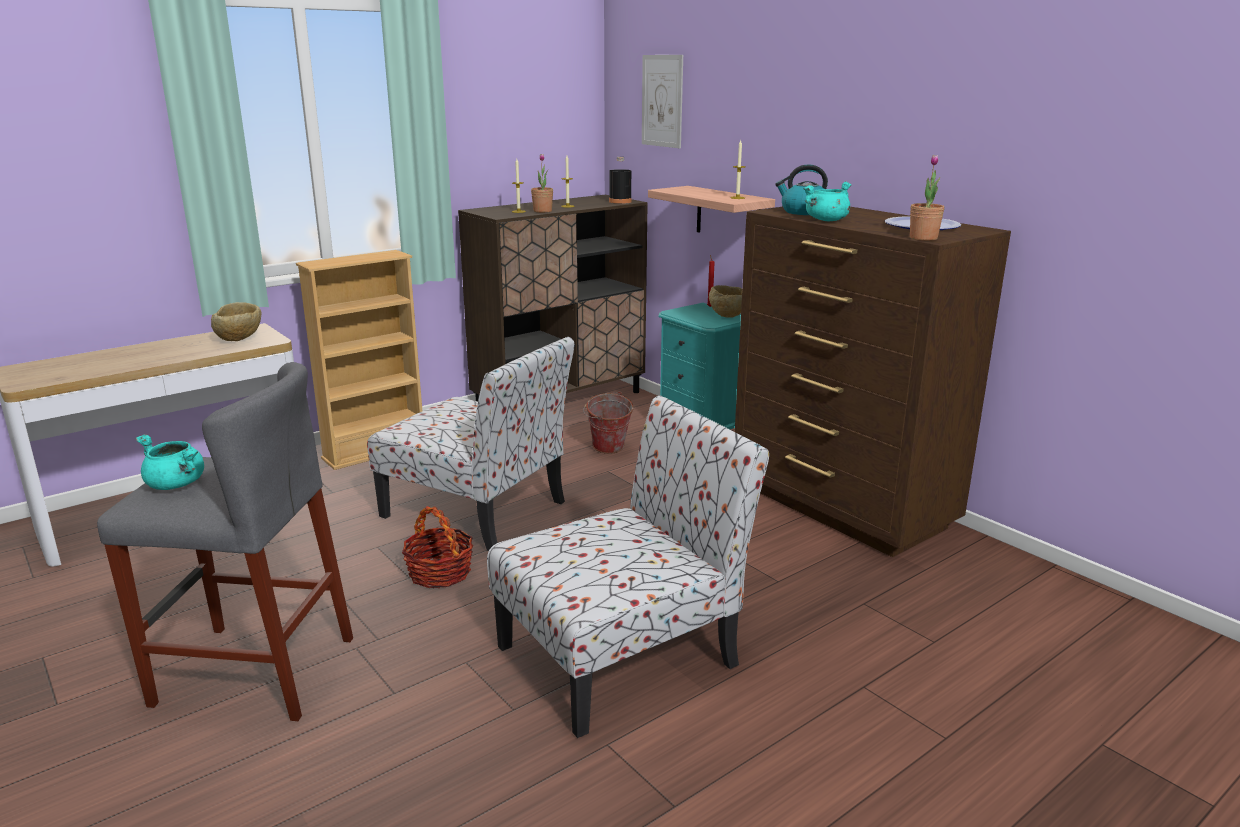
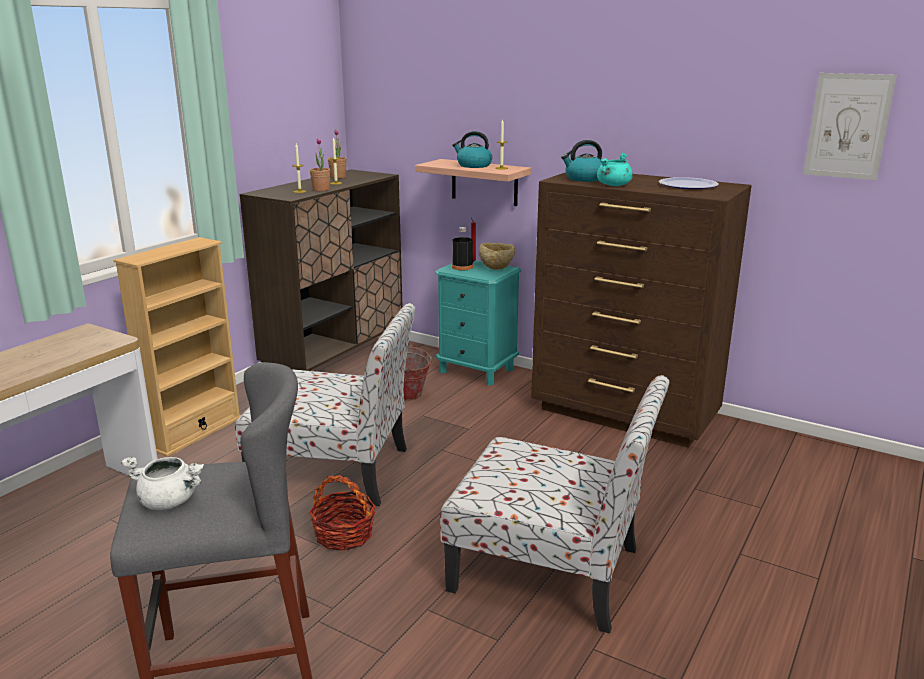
camera: 20 degrees left, 0 degrees up
turquoise cooking pot [135,434,204,490] -> white cooking pot [121,457,204,510]
beige bowl [211,302,262,341] -> none
chair [487,396,769,738] -> chair turned 75 degrees clockwise [440,375,669,634]
black bottle [609,157,632,204] -> black bottle moved to [452,227,473,270]
picture [642,55,683,148] -> picture moved to [803,73,897,180]
potted plant [910,155,944,241] -> potted plant moved to [328,129,347,179]
none -> kettle [452,131,492,168]

